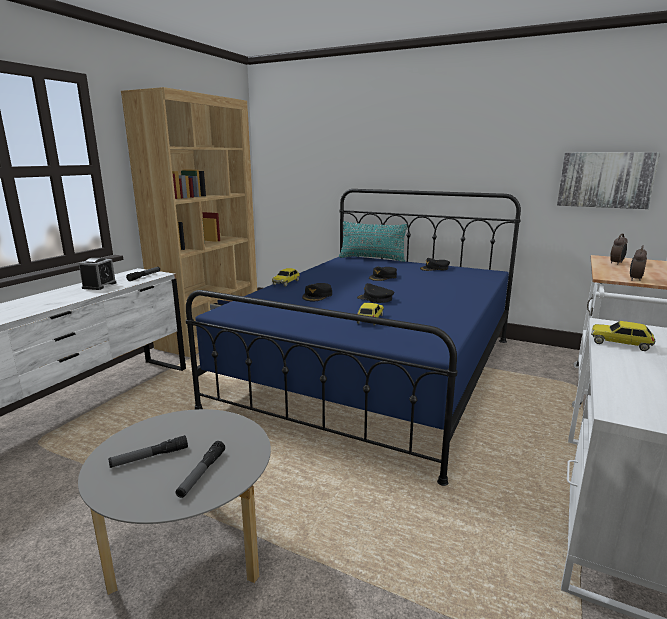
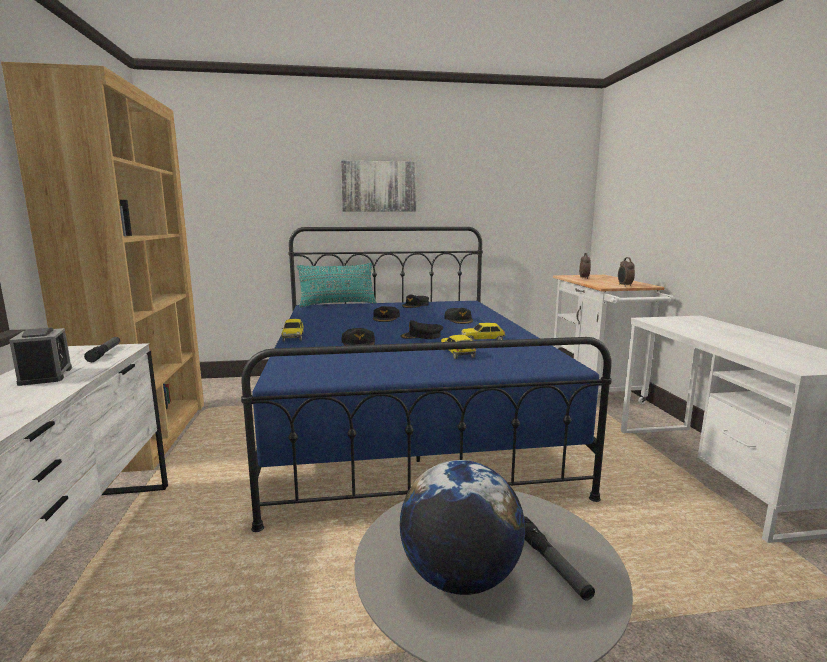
camera: 35 degrees left, 5 degrees down
flashlight [108,435,188,468] -> globe [400,460,525,595]
picture [557,152,660,209] -> picture moved to [341,160,417,212]
toy car [591,321,656,351] -> toy car moved to [461,323,506,341]
none -> black cap [444,308,473,324]

